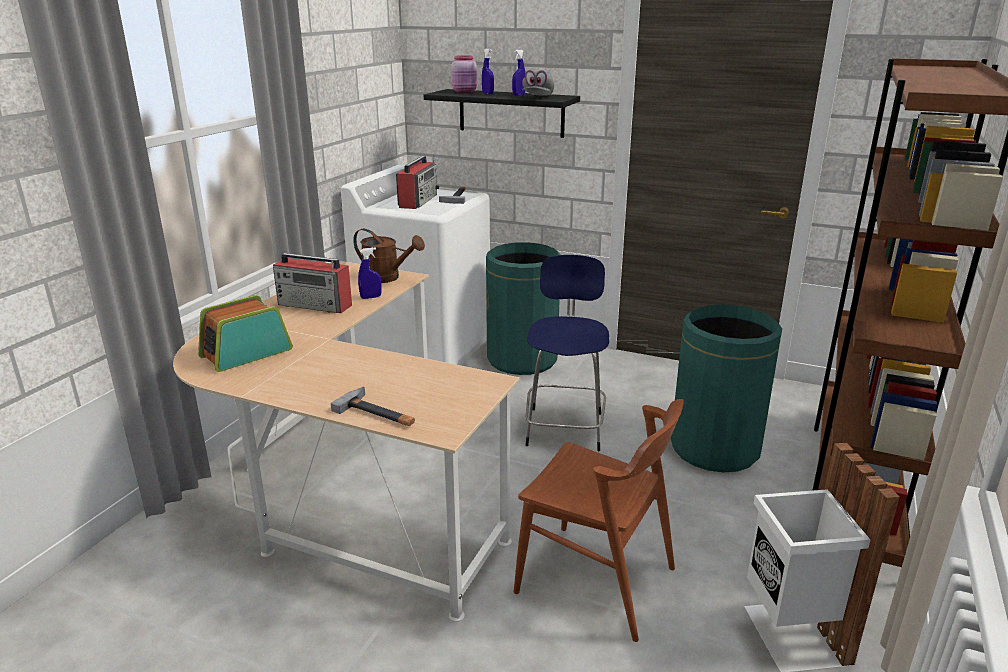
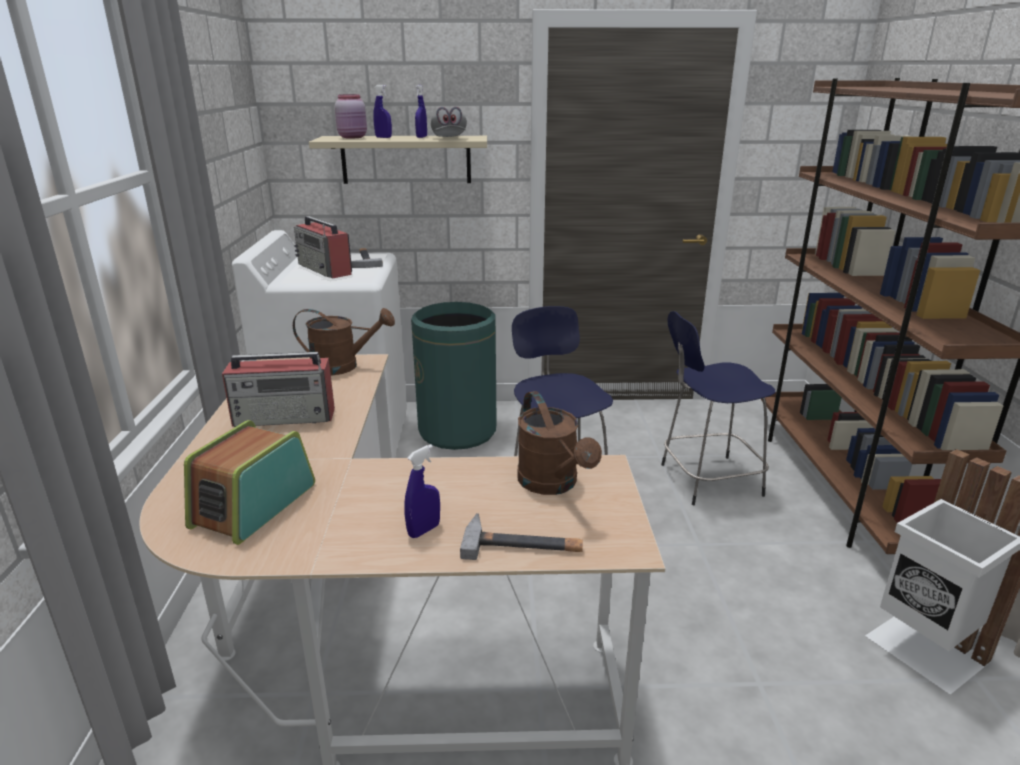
camera: 25 degrees left, 0 degrees up
blue spray bottle [358,247,381,299] -> blue spray bottle moved to [404,444,440,538]
radio [396,153,439,209] -> radio turned 150 degrees clockwise [294,216,352,279]
black shelf [424,89,580,138] -> beige shelf [309,136,487,184]
brown chair [514,399,684,642] -> none
green trash can [671,305,782,472] -> blue stool [661,311,775,505]
none -> brown watering can [517,391,602,495]

